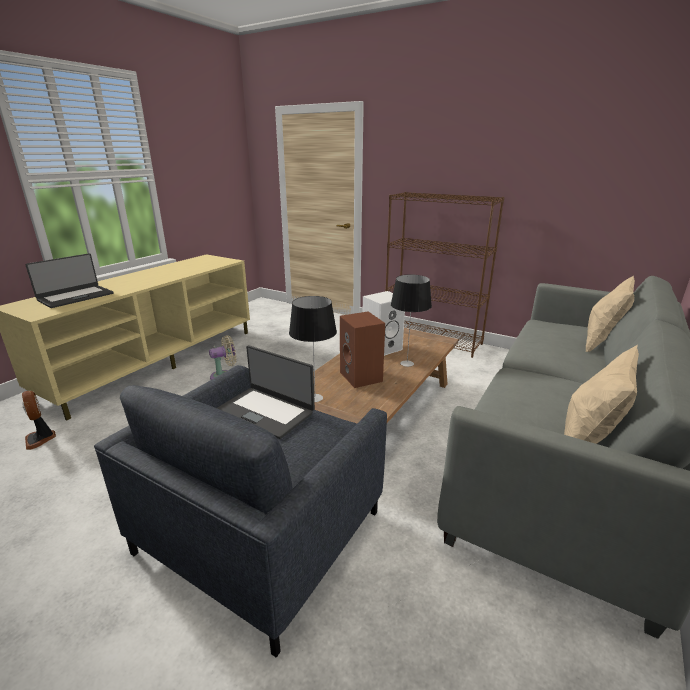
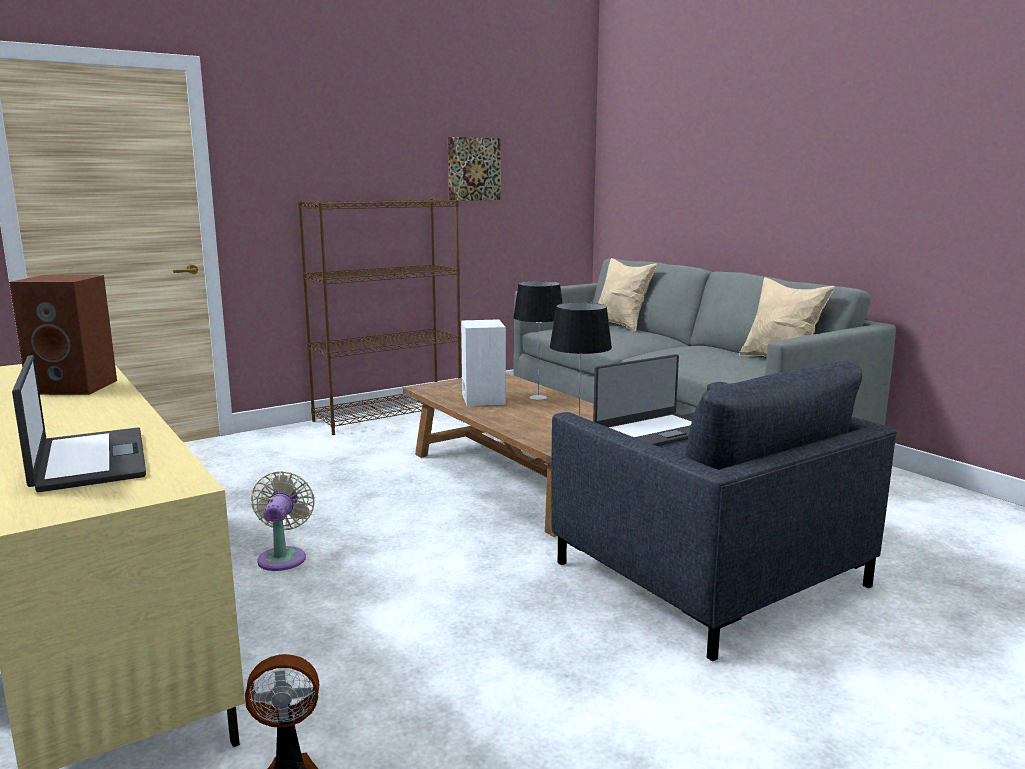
camera: 65 degrees left, 10 degrees down
brown speaker [340,311,385,388] -> brown speaker moved to [9,275,117,395]
none -> picture [448,137,501,201]

